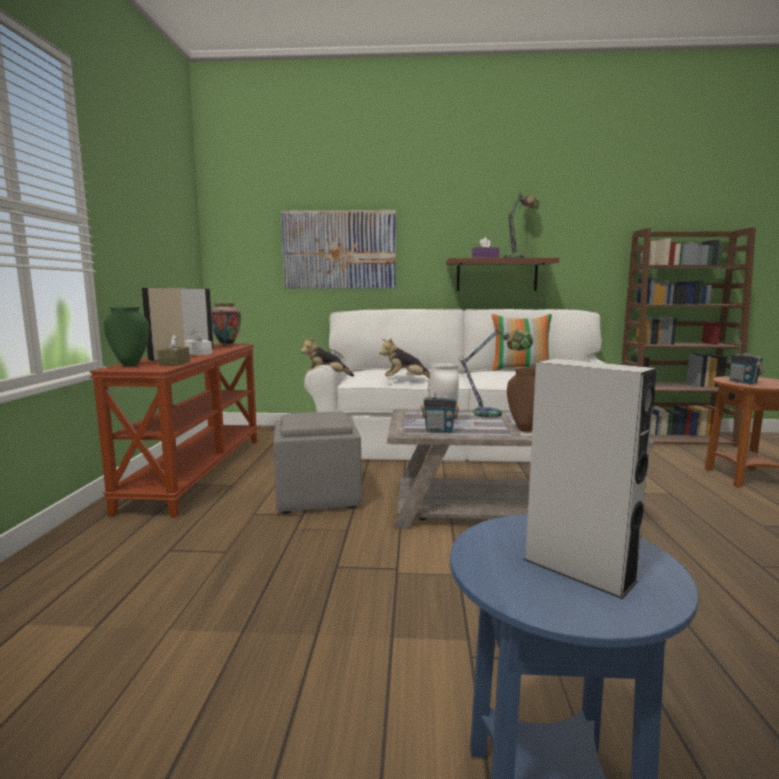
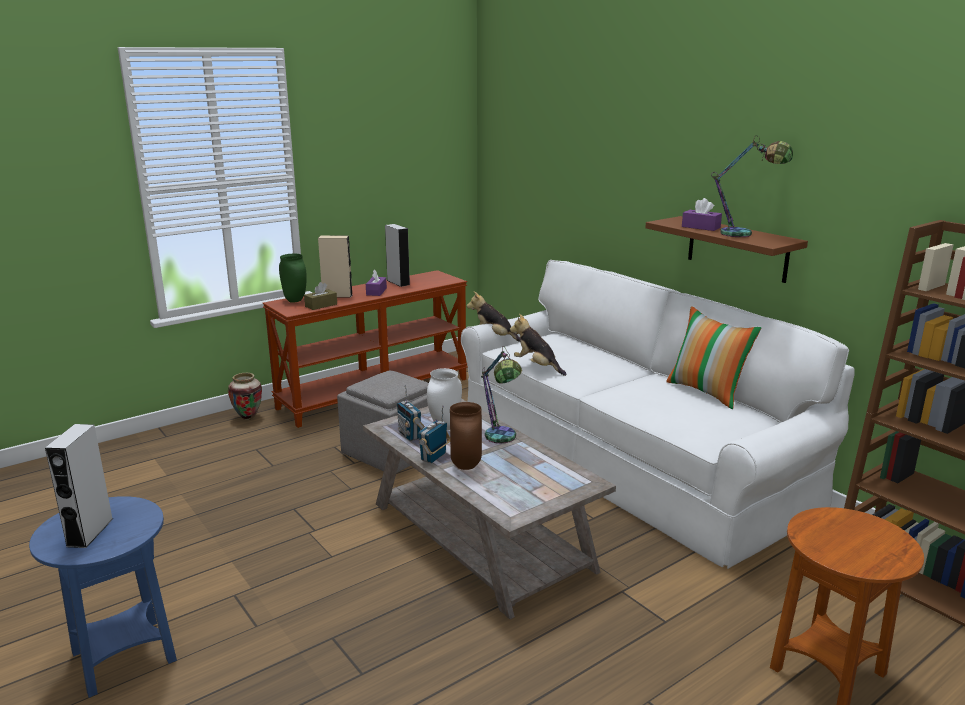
camera: 50 degrees right, 10 degrees up
white tissue box [184,328,212,356] -> purple tissue box [366,269,387,296]
vase [211,303,241,346] -> vase moved to [228,373,262,420]
picture [281,210,396,288] -> none
radio [729,340,764,384] -> radio moved to [419,406,450,463]

